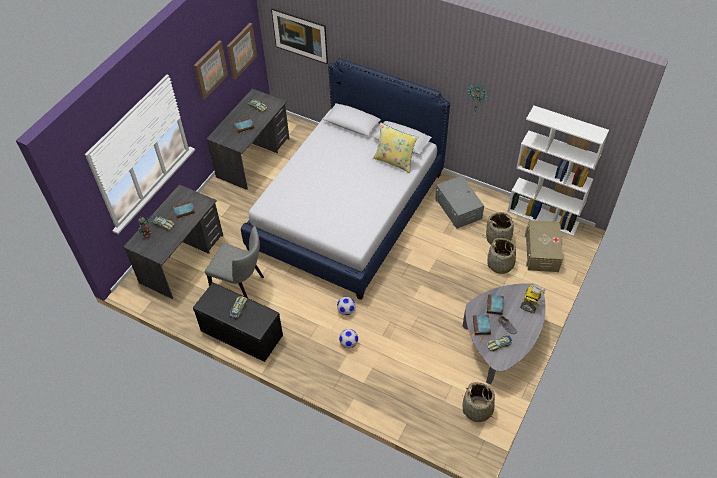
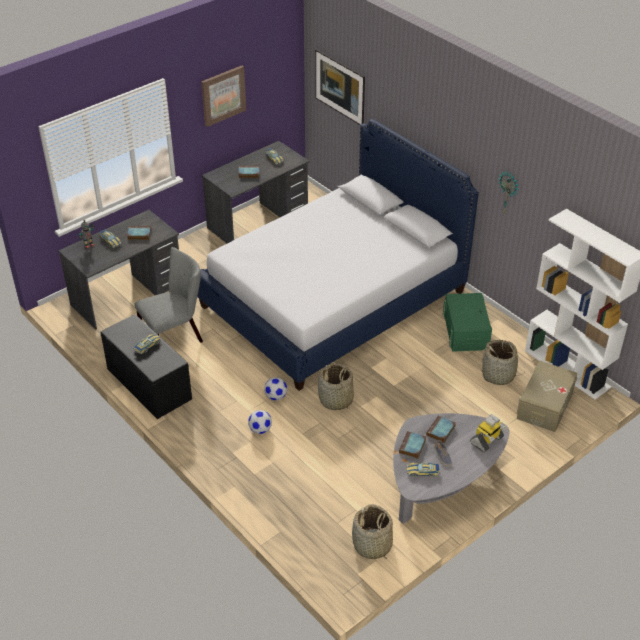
camera: 20 degrees right, 10 degrees down
grey chair [205,226,264,298] -> grey chair turned 75 degrees counterclockwise [134,247,203,342]
picture [227,23,257,80] -> none
yellow pillow [373,122,418,173] -> none
grey storage box [435,176,484,229] -> green storage box [443,293,492,352]
basket [487,238,519,274] -> basket moved to [318,363,354,410]

